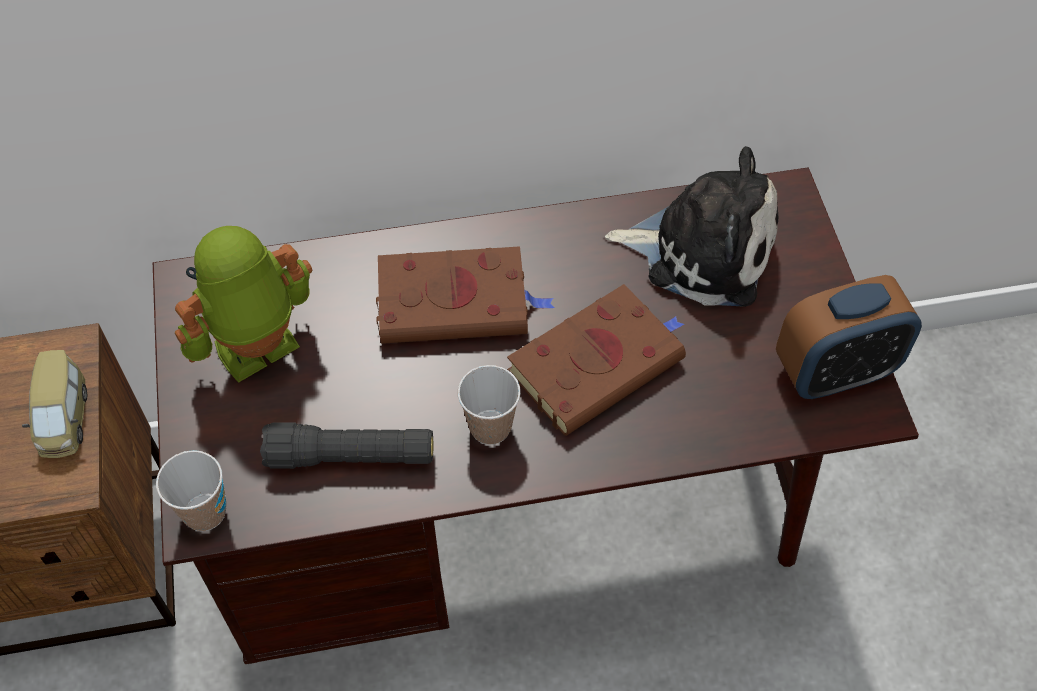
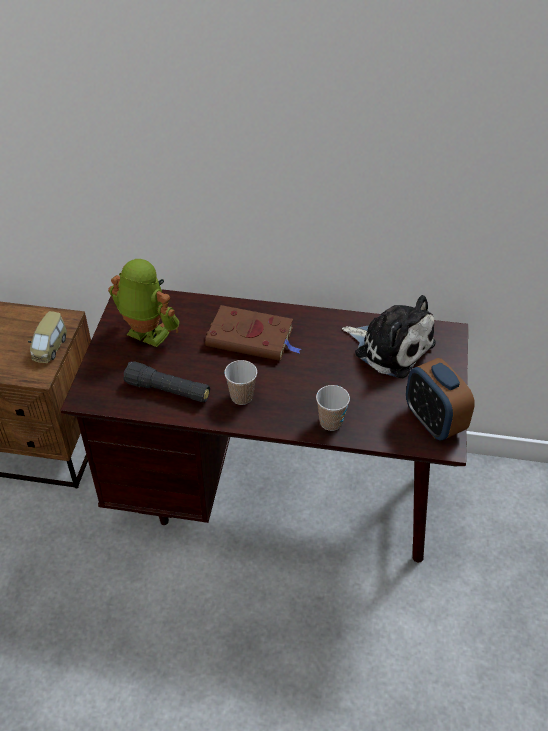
camera: 20 degrees right, 10 degrees down
cup [156,450,226,531] -> cup moved to [316,385,350,431]
toy robot [175,226,312,383] -> toy robot turned 45 degrees clockwise [108,259,179,347]
brown book [507,284,686,436] -> none
alarm clock [776,275,922,399] -> alarm clock turned 60 degrees clockwise [406,358,475,441]

